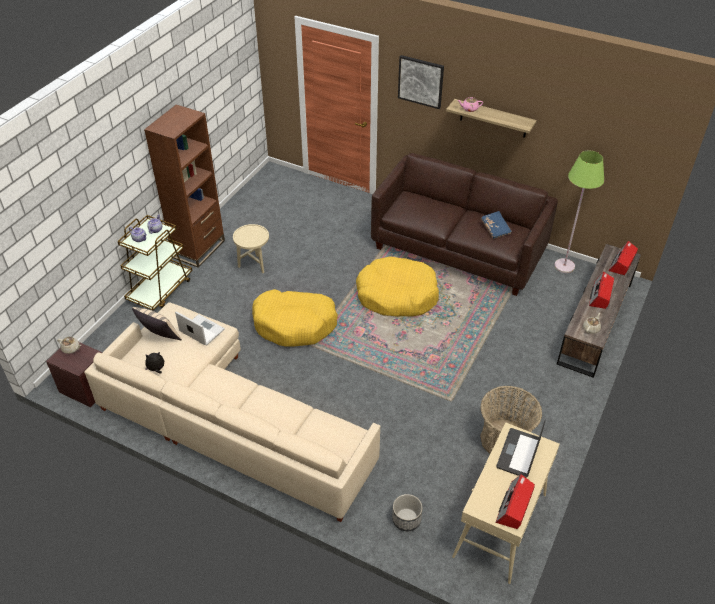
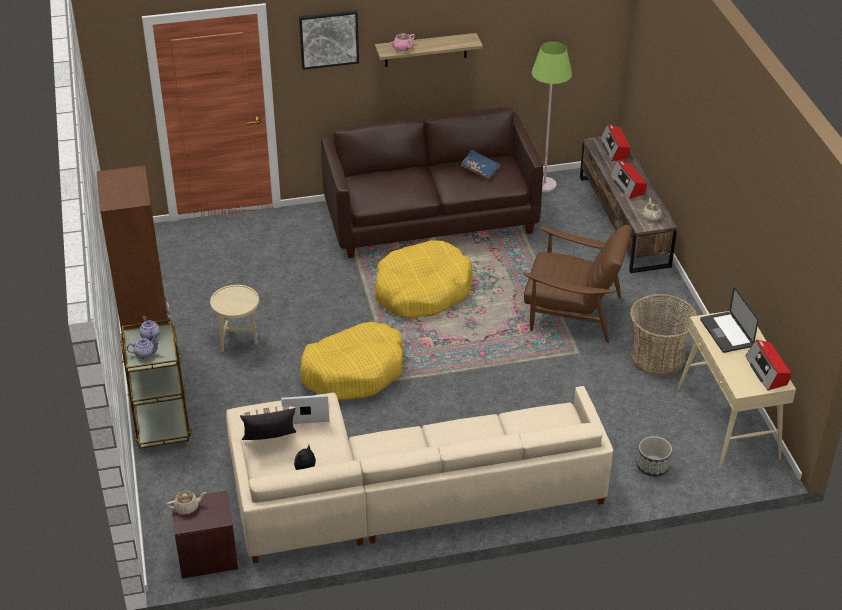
camera: 40 degrees left, 5 degrees down
none -> brown armchair [523,225,632,343]

